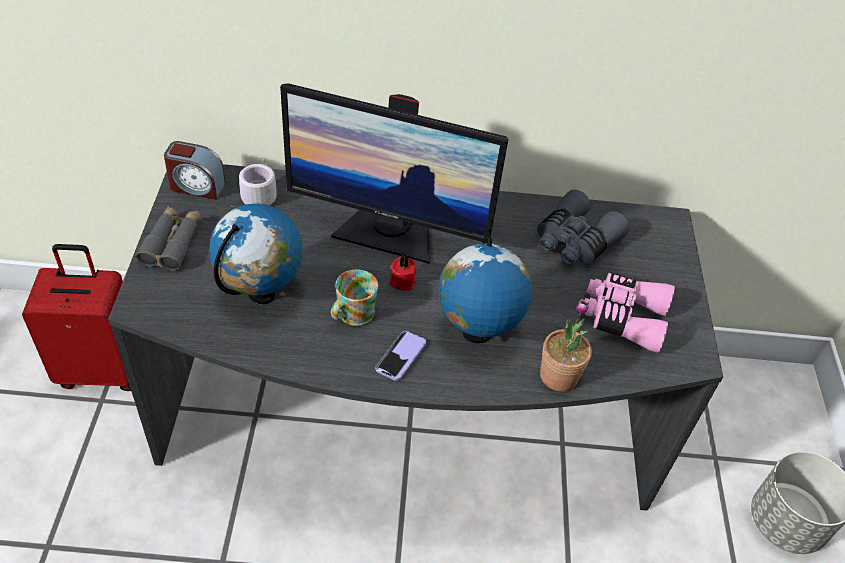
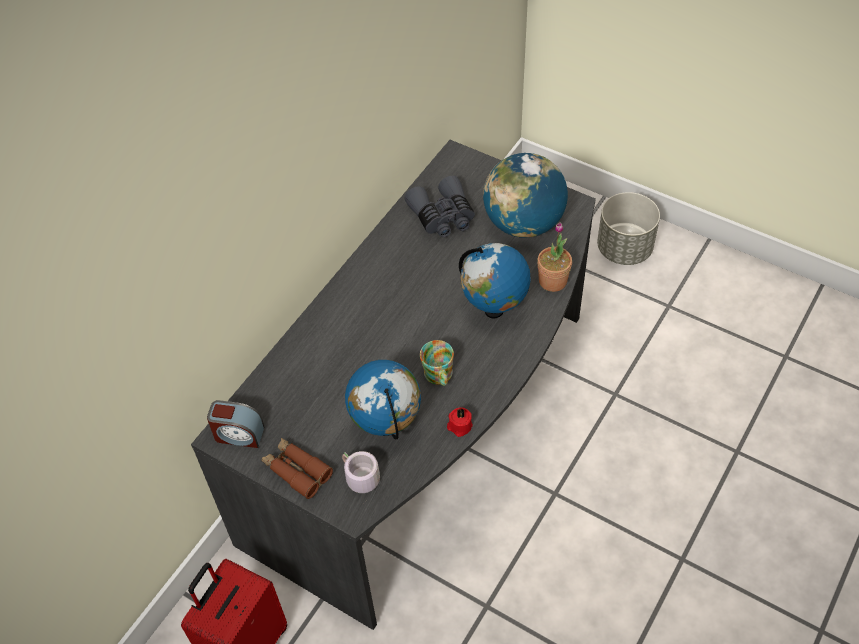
camera: 55 degrees left, 5 degrees up
grey binoculars [136,206,200,271] -> brown binoculars [261,438,333,499]
alarm clock [164,141,226,200] -> alarm clock turned 60 degrees clockwise [207,400,264,448]
grey mug [232,159,277,207] -> grey mug moved to [342,451,380,493]
monitor [280,83,508,264] -> none
phone [375,331,426,381] -> none
red candle [389,255,416,291] -> red candle moved to [447,407,473,437]
pink binoculars [585,273,675,353] -> globe [483,153,568,238]

